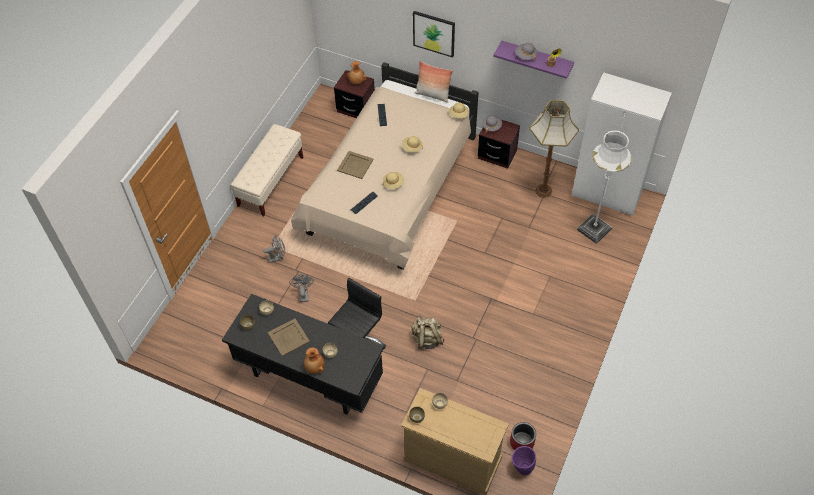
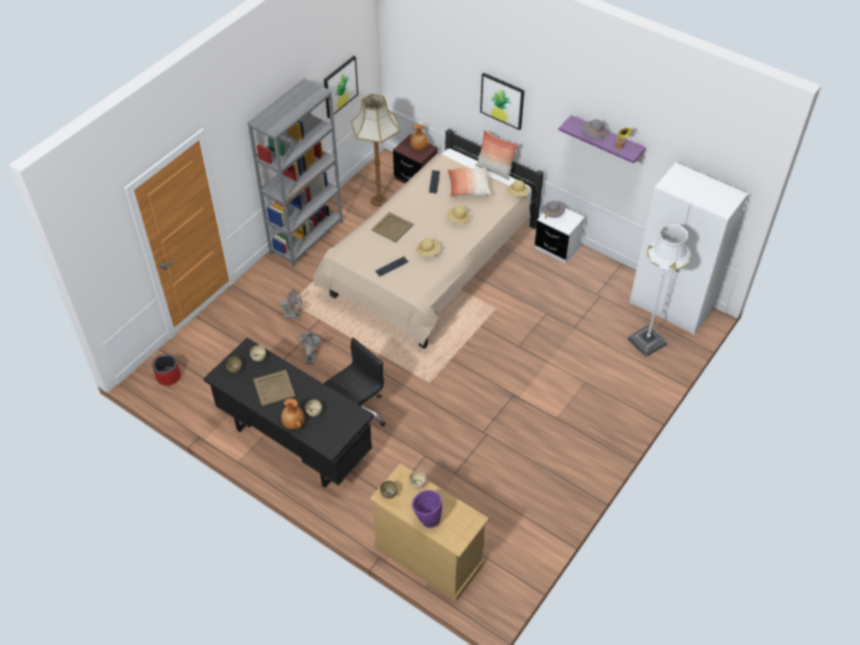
camera: 10 degrees right, 5 degrees down
beige bench [231,124,303,216] -> grey bookcase [247,78,343,267]
beige backpack [411,317,445,350] -> none
brown nightstand [478,120,520,169] -> white nightstand [535,208,585,264]
red planter [510,422,536,450] -> red planter moved to [152,354,181,386]
purple vase [512,446,536,476] -> purple vase moved to [412,490,442,528]
floor lamp [529,100,579,198] -> floor lamp moved to [351,94,400,207]
none -> picture [324,56,358,118]
none -> pillow [448,168,491,197]

